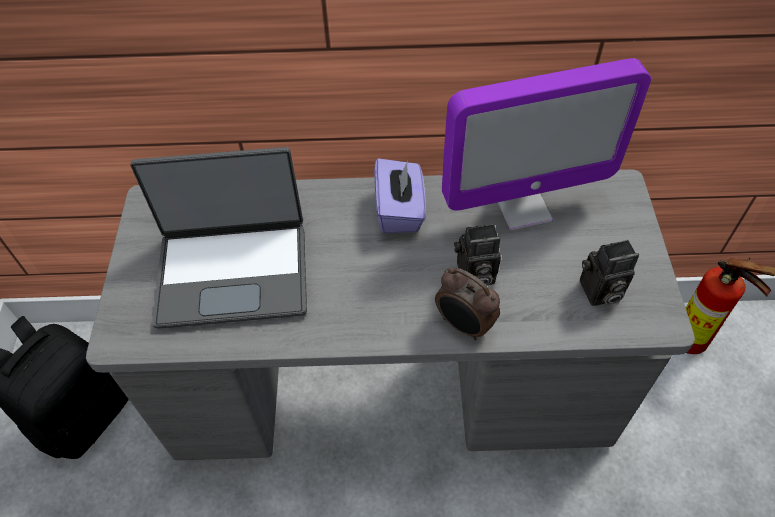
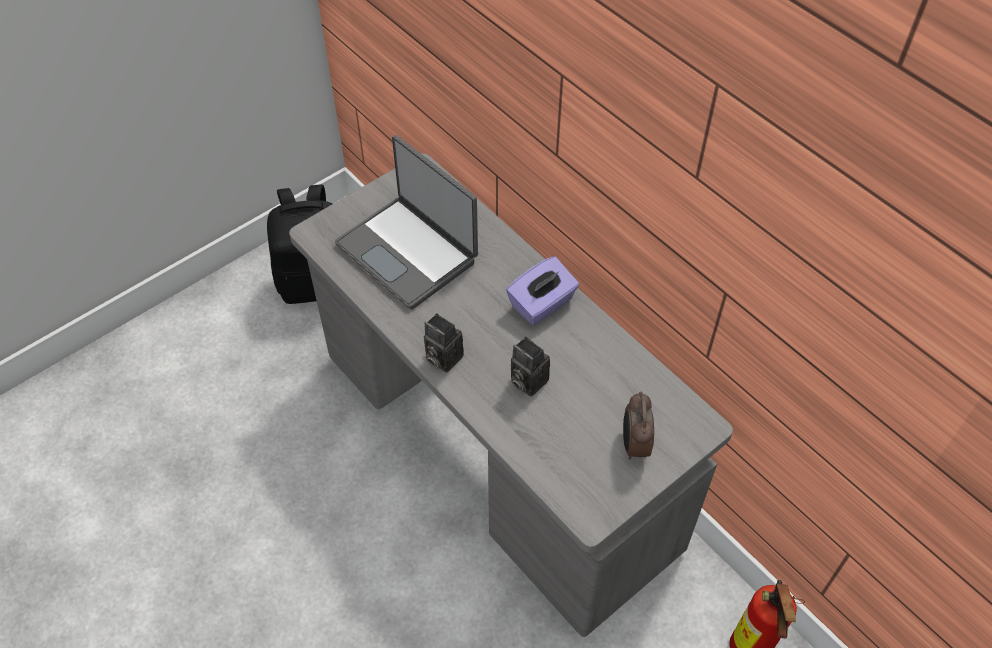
camera: 50 degrees right, 0 degrees up
alarm clock [435,268,500,341] -> alarm clock moved to [623,392,654,459]
monitor [442,58,651,230] -> none
camera [580,240,639,306] -> camera moved to [424,313,464,373]

